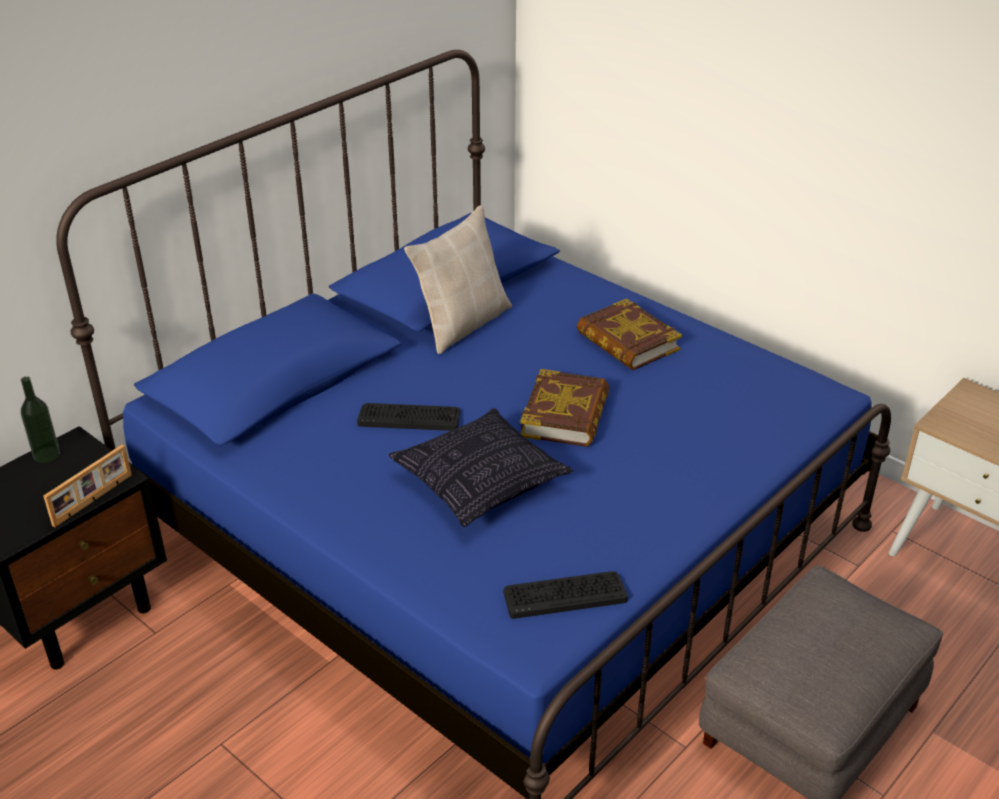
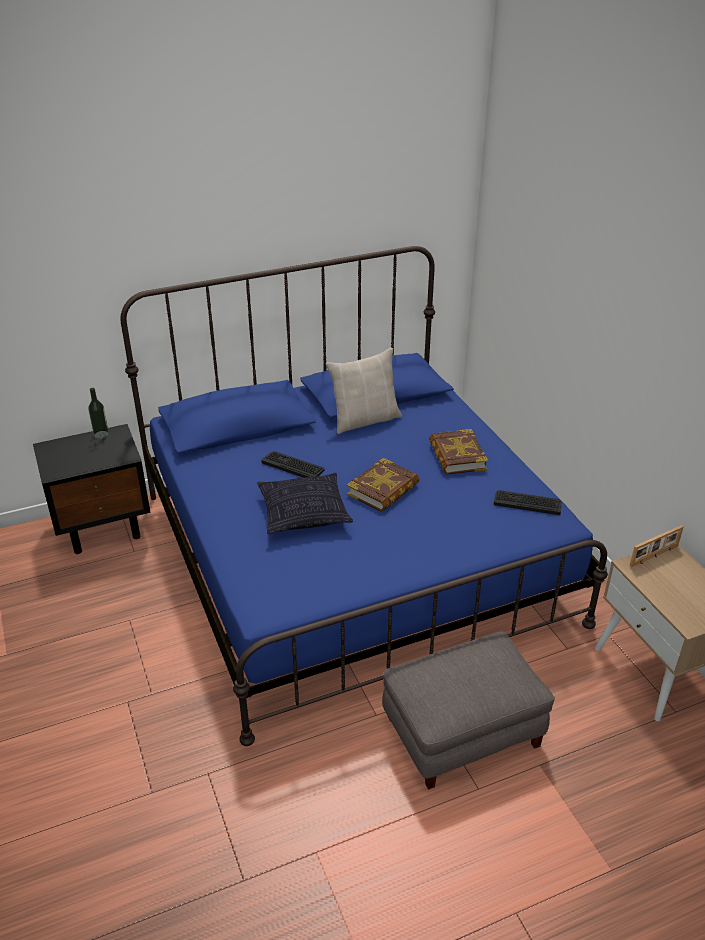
camera: 25 degrees right, 0 degrees up
picture frame [43,444,132,527] -> picture frame moved to [630,525,683,567]
keyboard [503,571,628,619] -> keyboard moved to [494,490,562,515]

